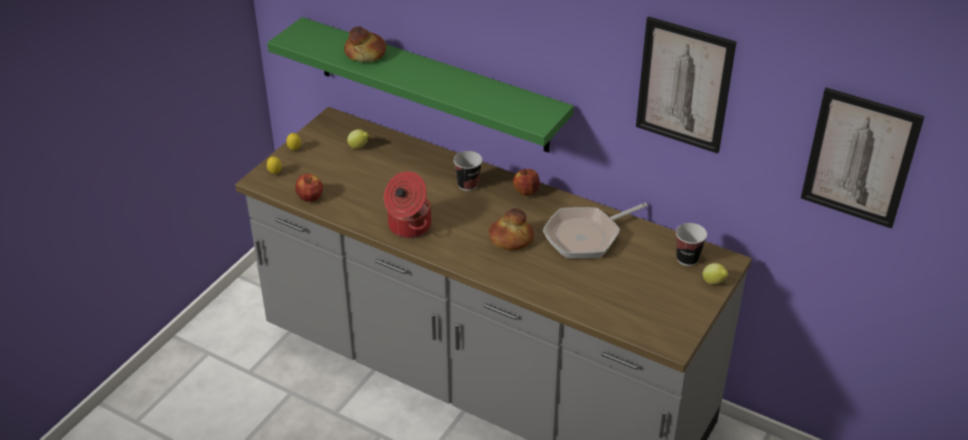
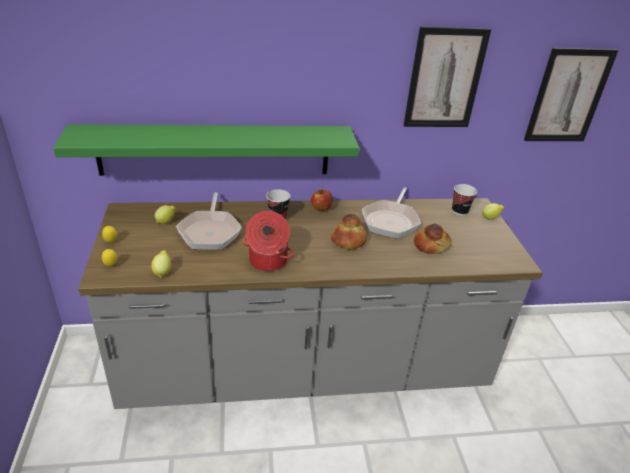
camera: 40 degrees left, 5 degrees down
apple [295,174,323,202] -> lemon [151,250,171,278]
bread [344,27,386,62] -> bread moved to [414,223,451,254]
none -> frying pan [176,192,242,250]

